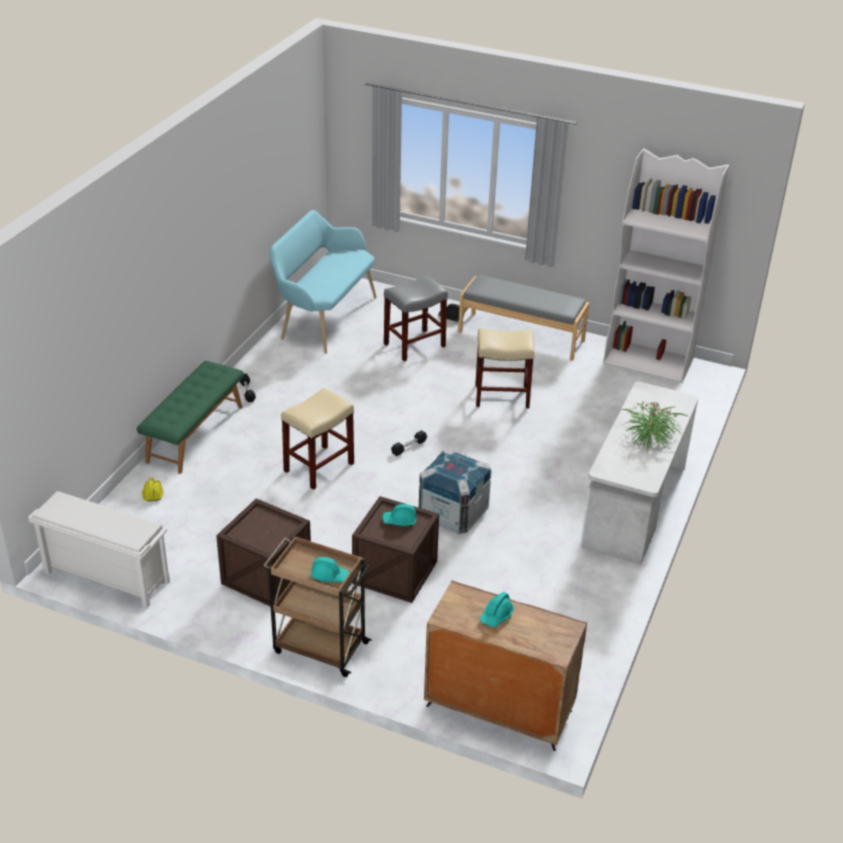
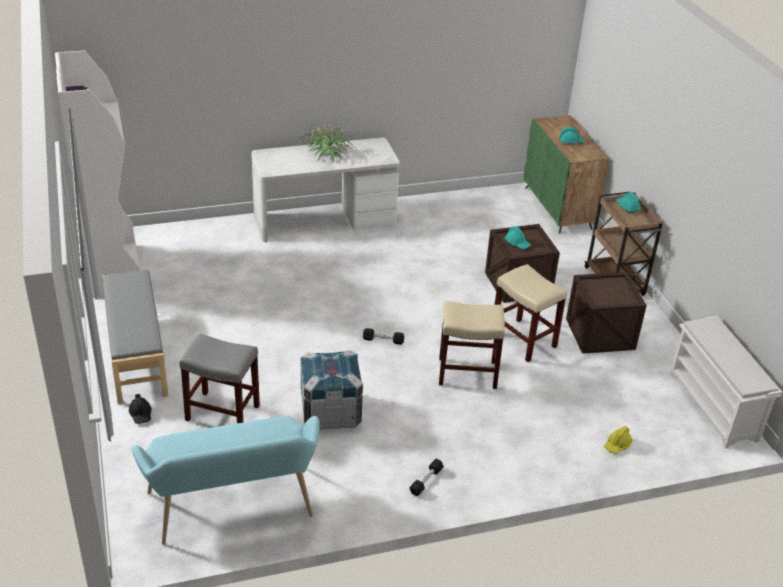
camera: 130 degrees left, 0 degrees up
green bench [137,361,244,474] -> none
crate [419,449,491,534] -> crate moved to [301,350,363,430]
brown cabinet [424,580,587,751] -> green cabinet [524,115,609,234]
beige stool [475,328,535,409] -> beige stool moved to [494,264,567,362]

